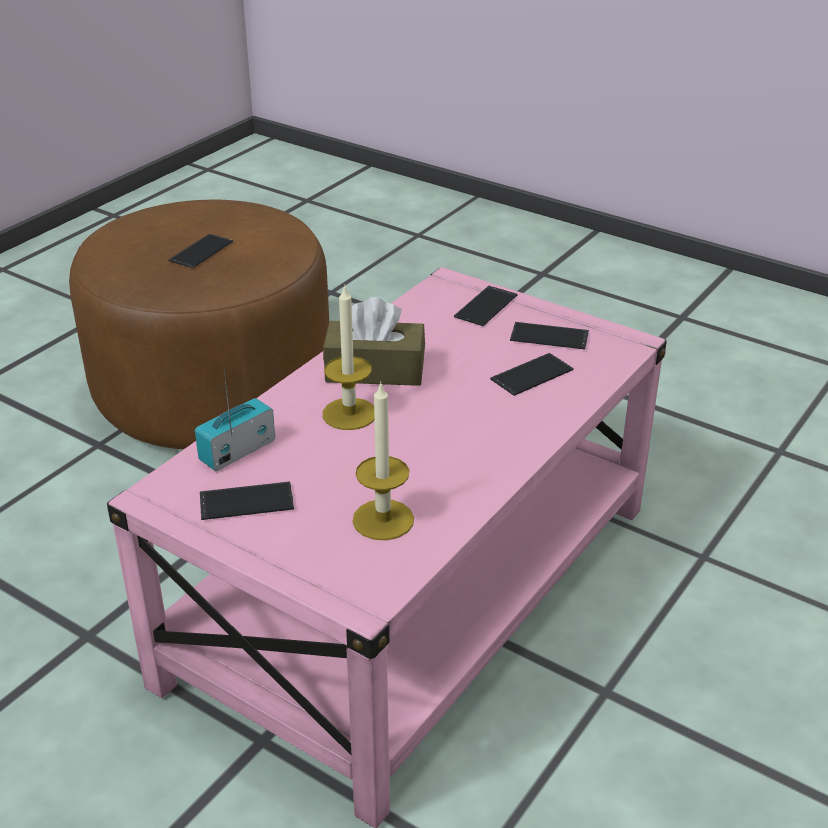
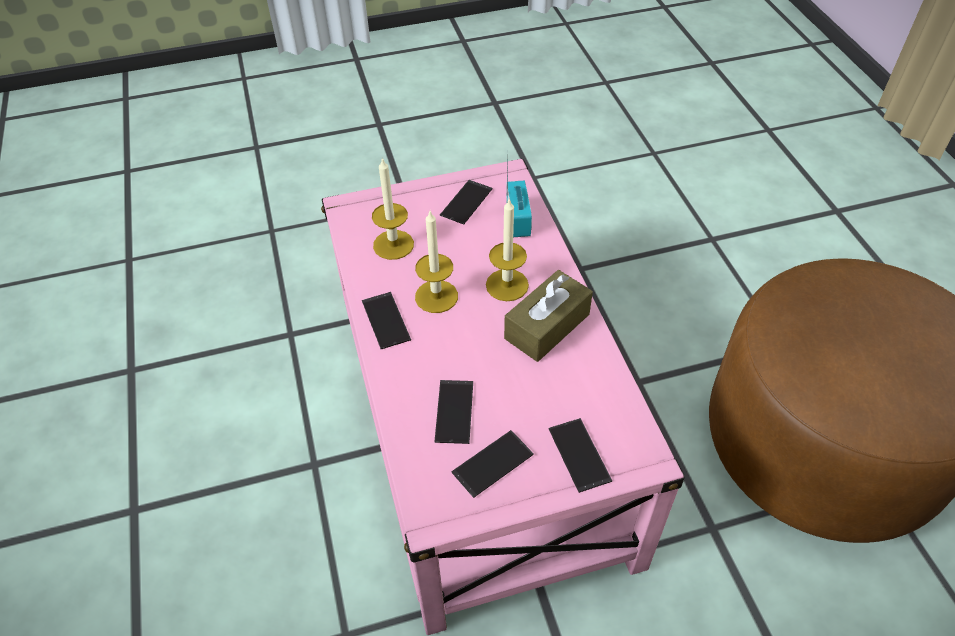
camera: 130 degrees right, 15 degrees up
phone [168,234,233,268] -> phone moved to [362,292,411,349]
none -> candle [415,211,458,313]

